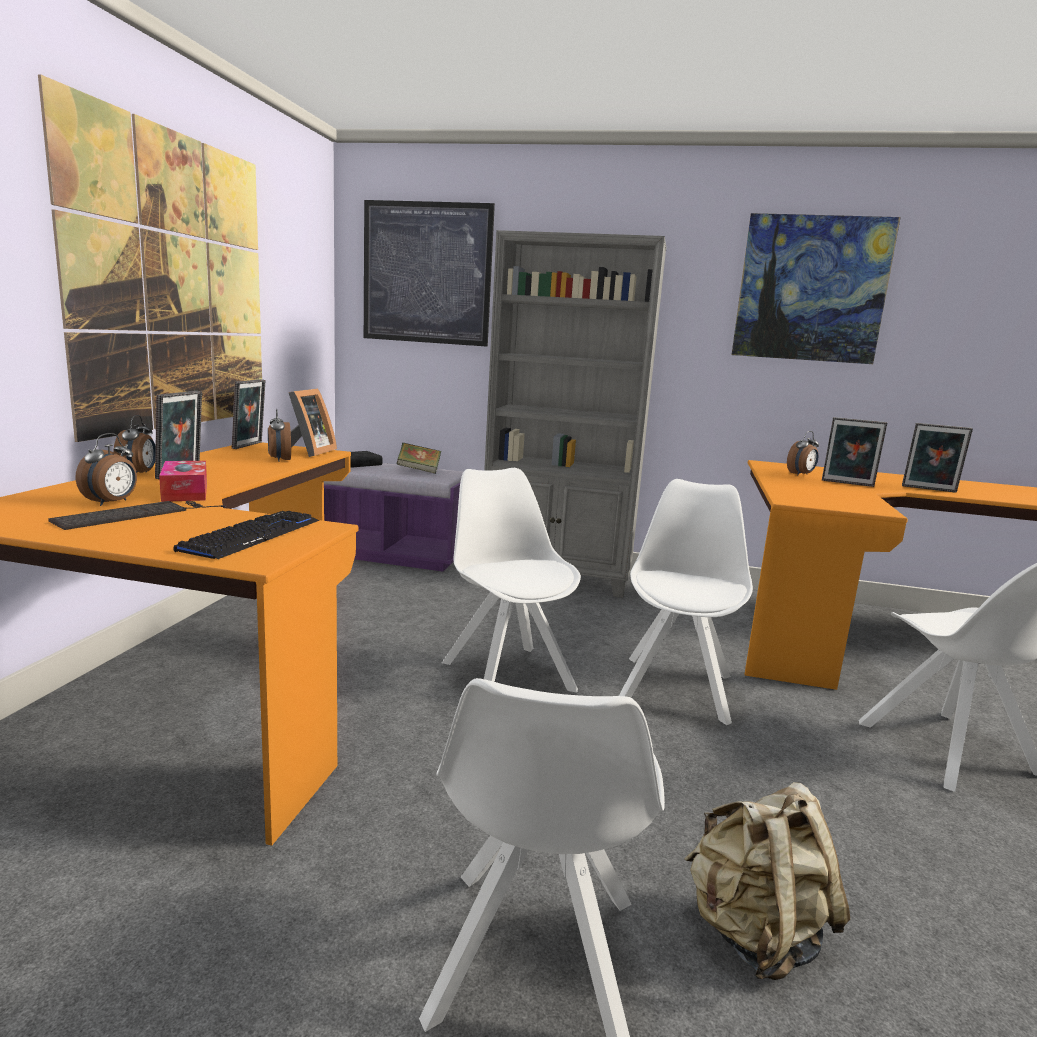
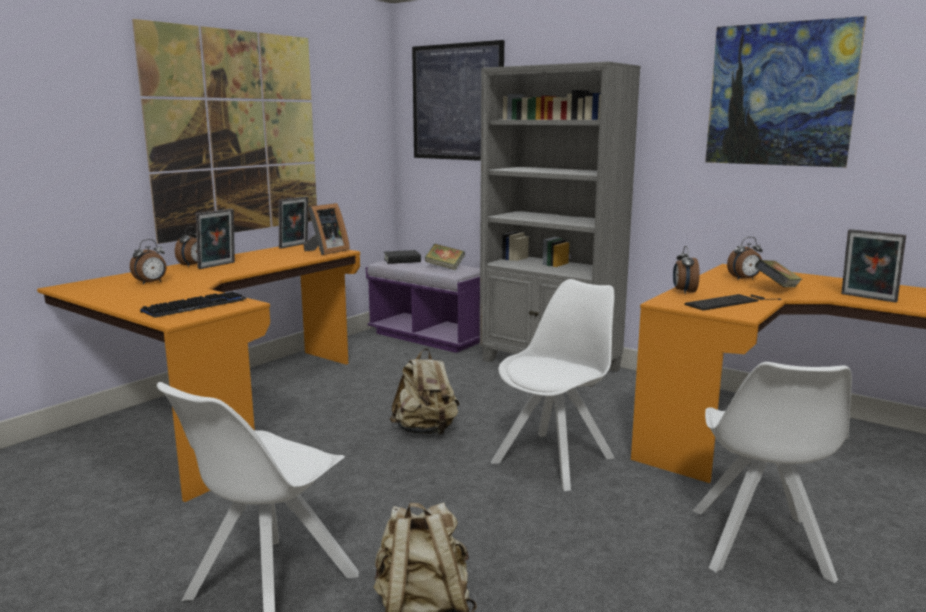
camera: 25 degrees right, 0 degrees up
keyboard [48,501,226,530] -> keyboard moved to [685,294,782,311]
tissue box [159,461,207,502] -> none
alarm clock [268,409,291,462] -> alarm clock moved to [673,246,700,294]
white chair [442,468,581,693] -> beige backpack [390,349,460,435]
picture frame [822,417,887,487] -> book [754,260,802,287]

